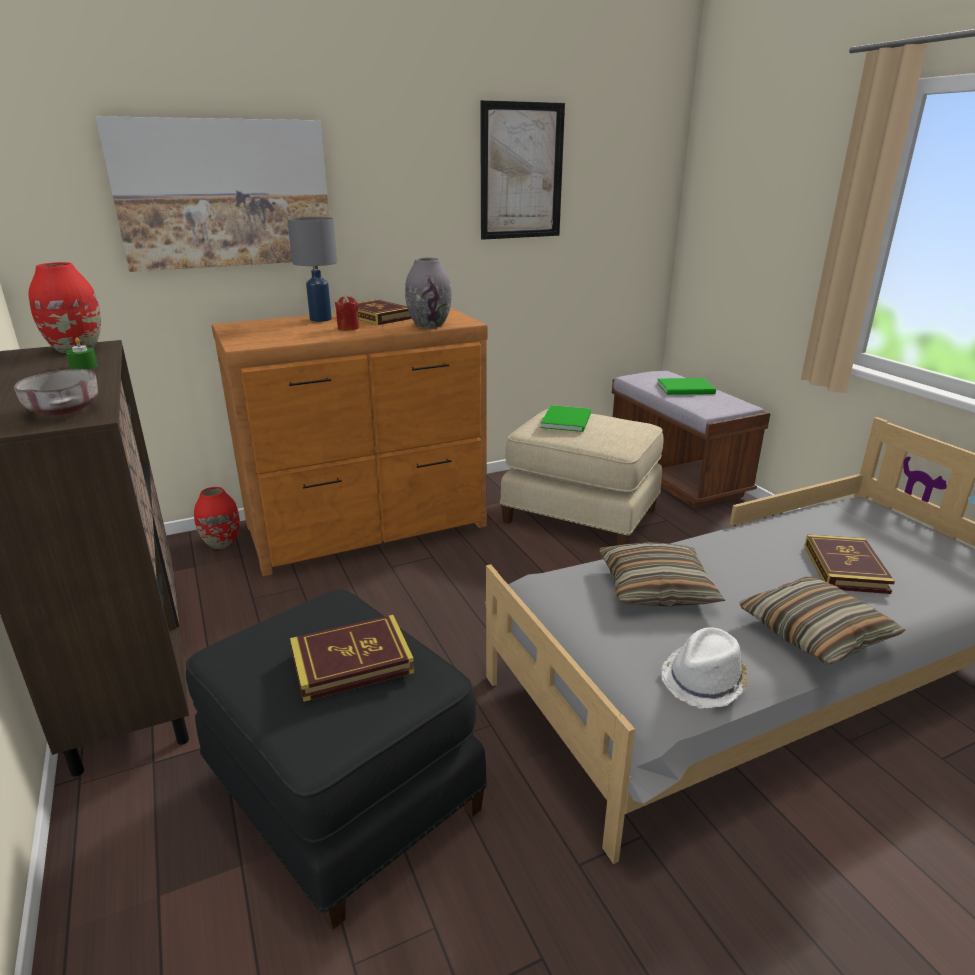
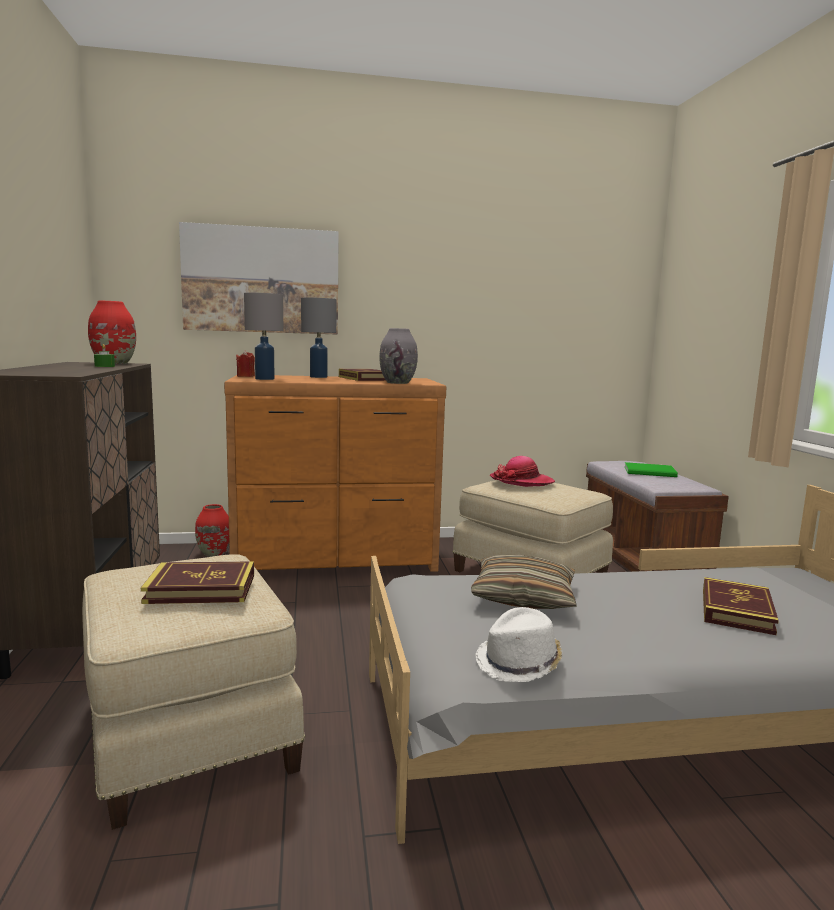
camera: 15 degrees right, 15 degrees down
grey bowl [14,369,98,415] -> none
black ottoman [186,589,487,930] -> beige ottoman [82,555,305,830]
red candle [335,295,360,331] -> red candle moved to [236,350,255,377]
picture [480,100,565,240] -> none
green book [541,405,591,432] -> hat [490,456,555,487]
pillow [739,577,906,665] -> none
none -> grey table lamp [244,293,283,380]

